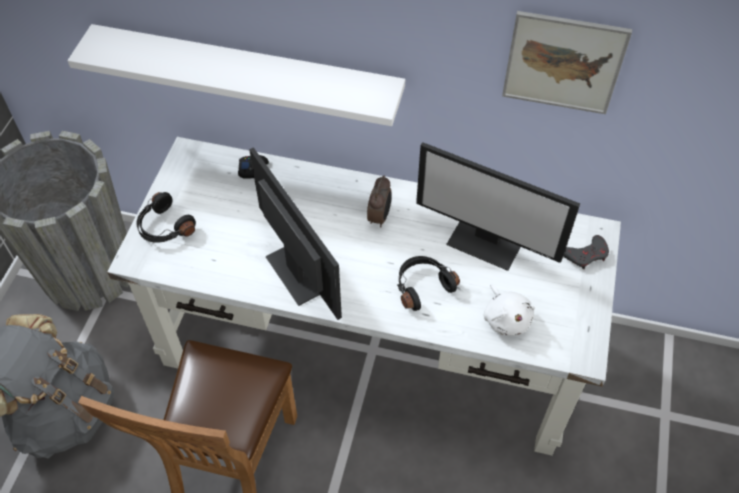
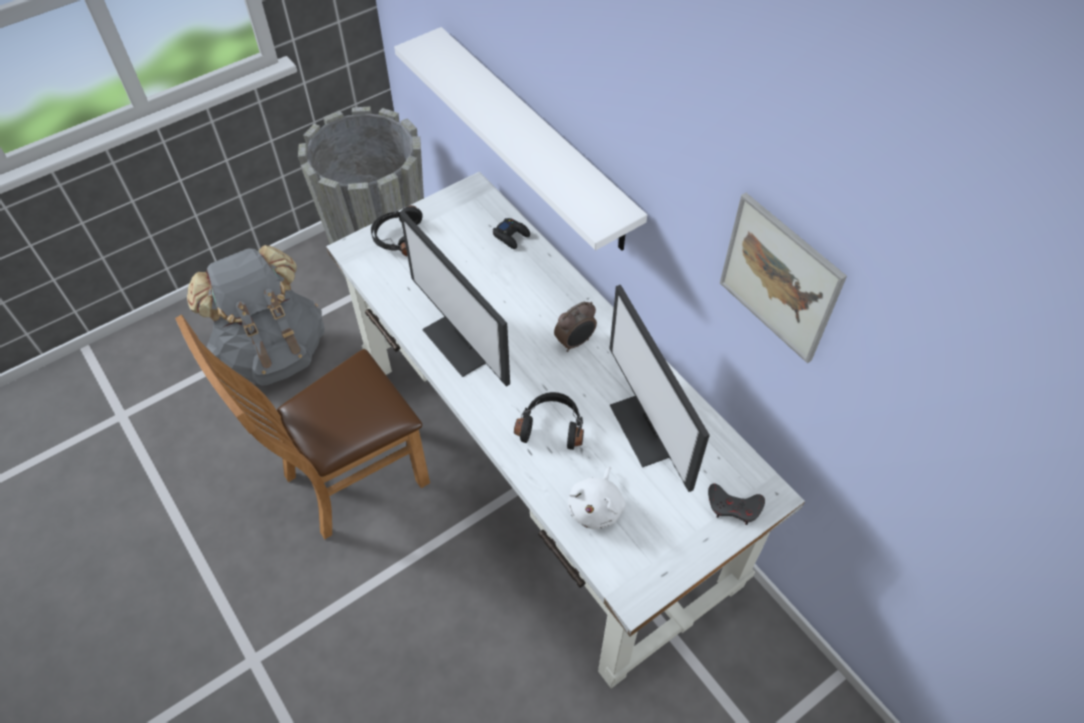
camera: 40 degrees right, 0 degrees up
monitor [249,147,342,320] -> monitor turned 135 degrees clockwise [400,212,510,387]

